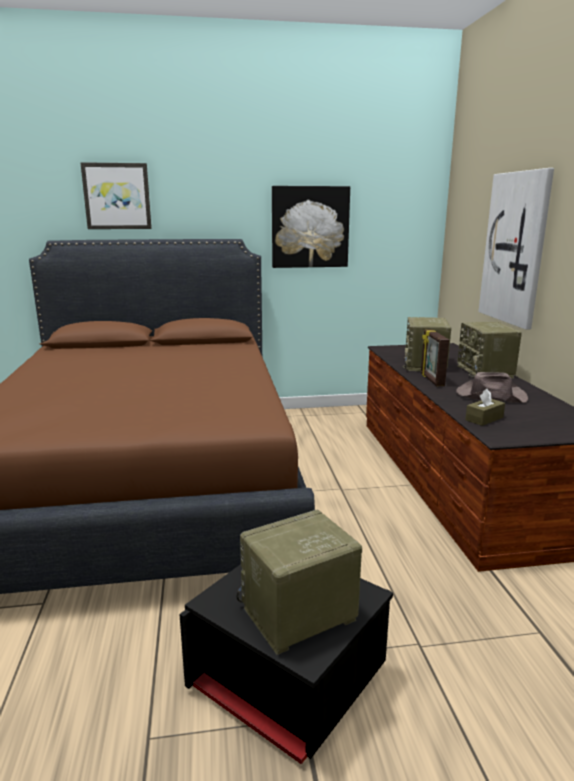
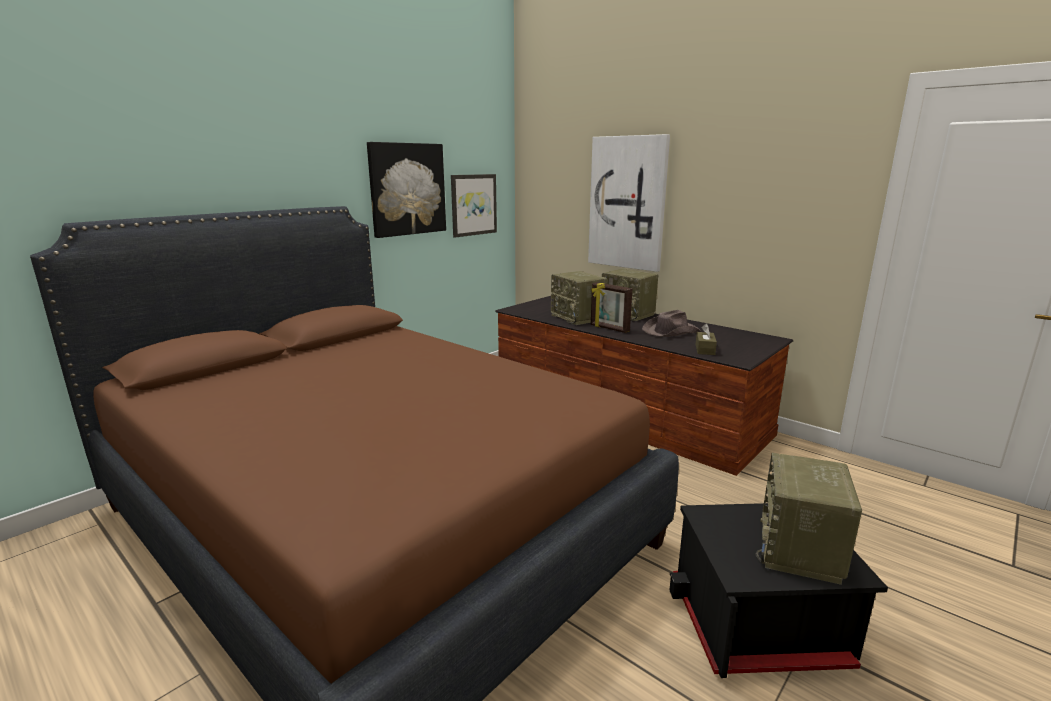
camera: 40 degrees left, 0 degrees up
picture [80,162,152,229] -> picture moved to [451,174,497,238]

